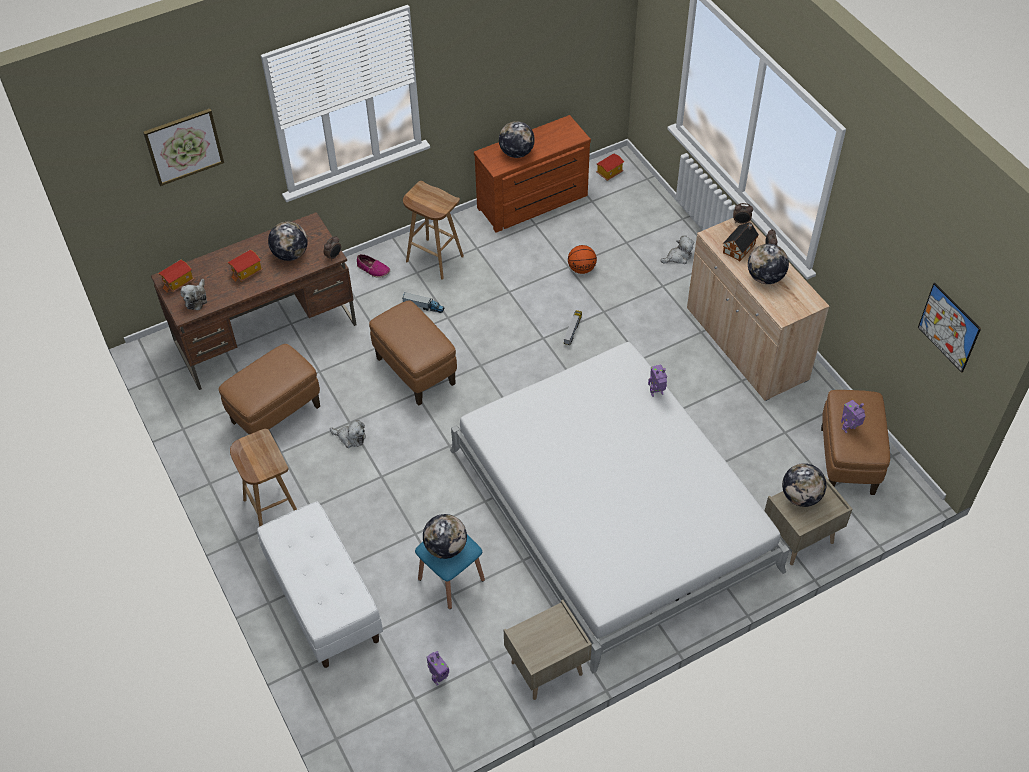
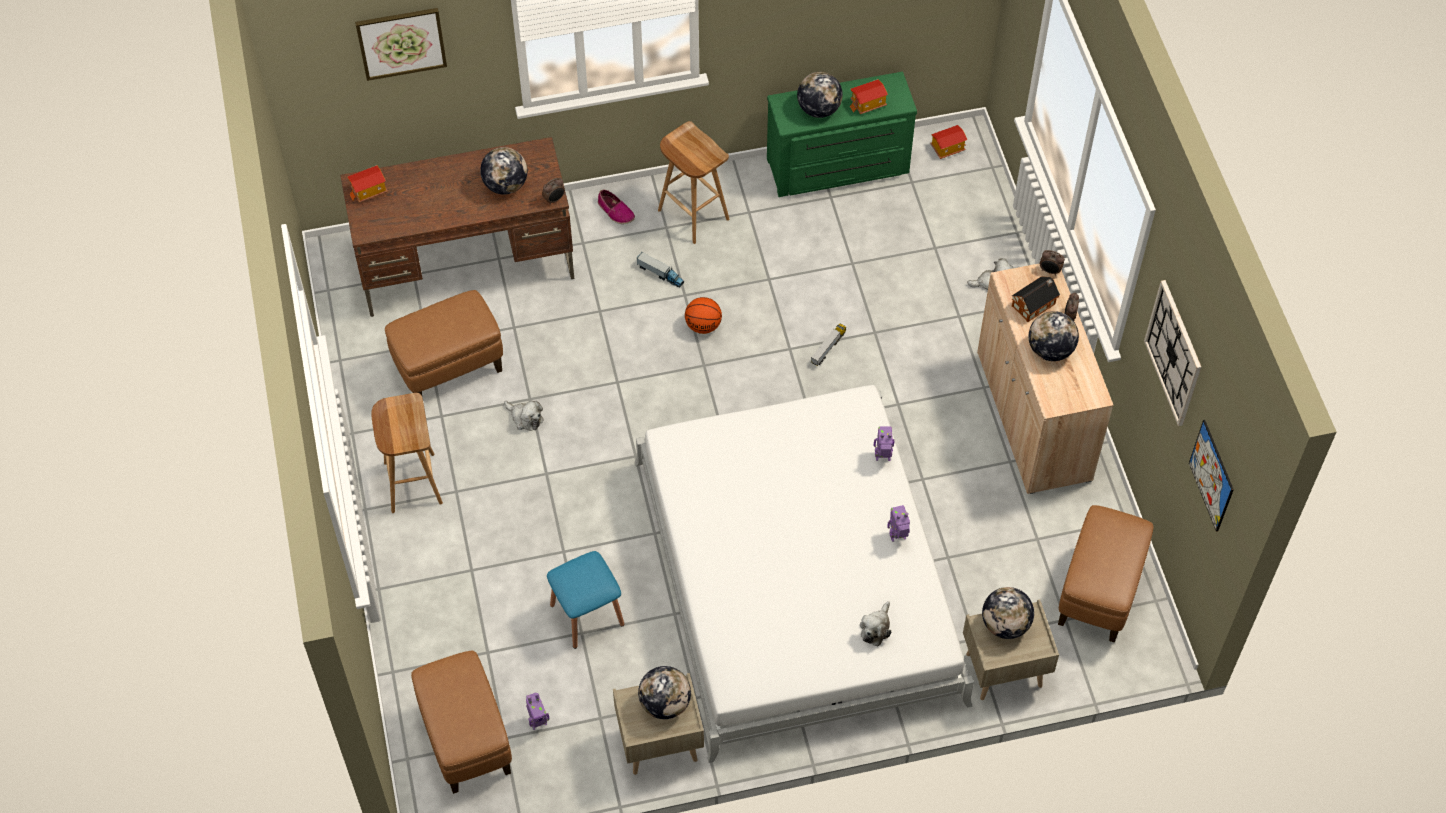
camera: 15 degrees right, 5 degrees up
plush toy [180,279,207,310] -> plush toy moved to [860,601,891,646]
toy house [228,249,263,282] -> toy house moved to [849,79,888,114]
white bench [257,501,383,668] -> none
brown ottoman [369,300,457,406] -> brown ottoman moved to [411,651,512,794]
globe [423,514,467,559] -> globe moved to [638,666,691,719]
brown dresser [474,115,591,233] -> green dresser [767,72,917,197]
basketball [568,245,597,274] -> basketball moved to [685,297,722,334]
toy robot [841,400,866,433] -> toy robot moved to [887,505,910,542]
none -> wall clock [1144,280,1201,426]

